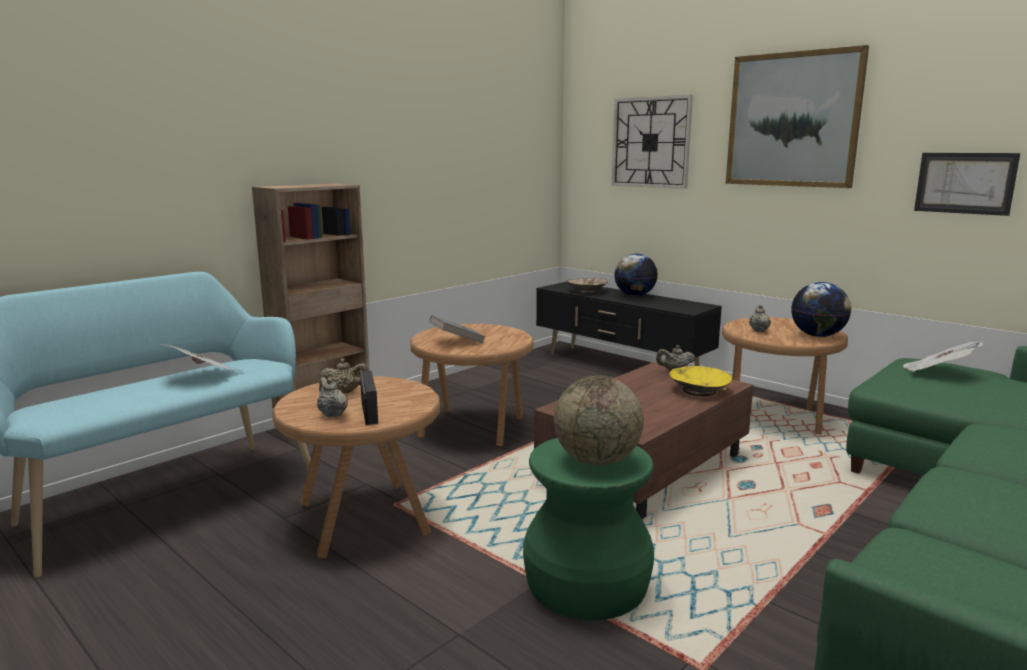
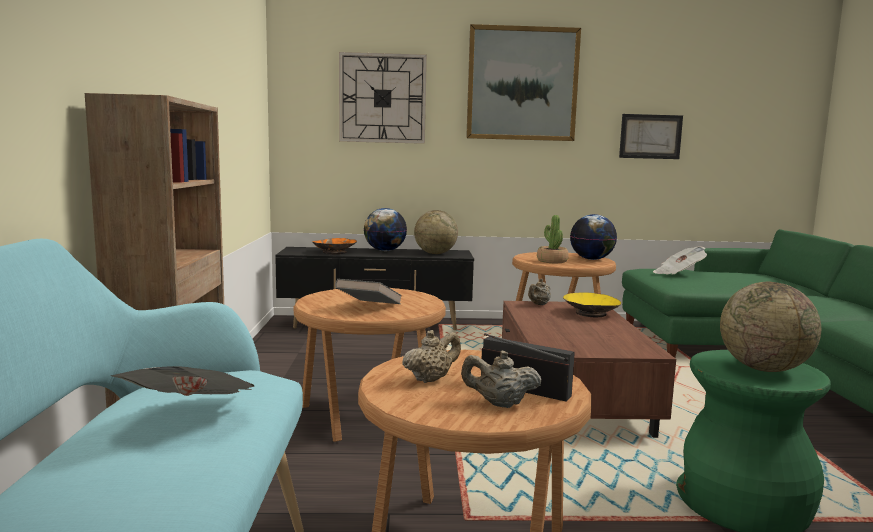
camera: 45 degrees left, 5 degrees down
beige bowl [567,278,608,294] -> orange bowl [312,238,357,254]
beige teapot [749,305,771,332] -> potted plant [537,215,569,263]
none -> globe [414,210,458,254]

